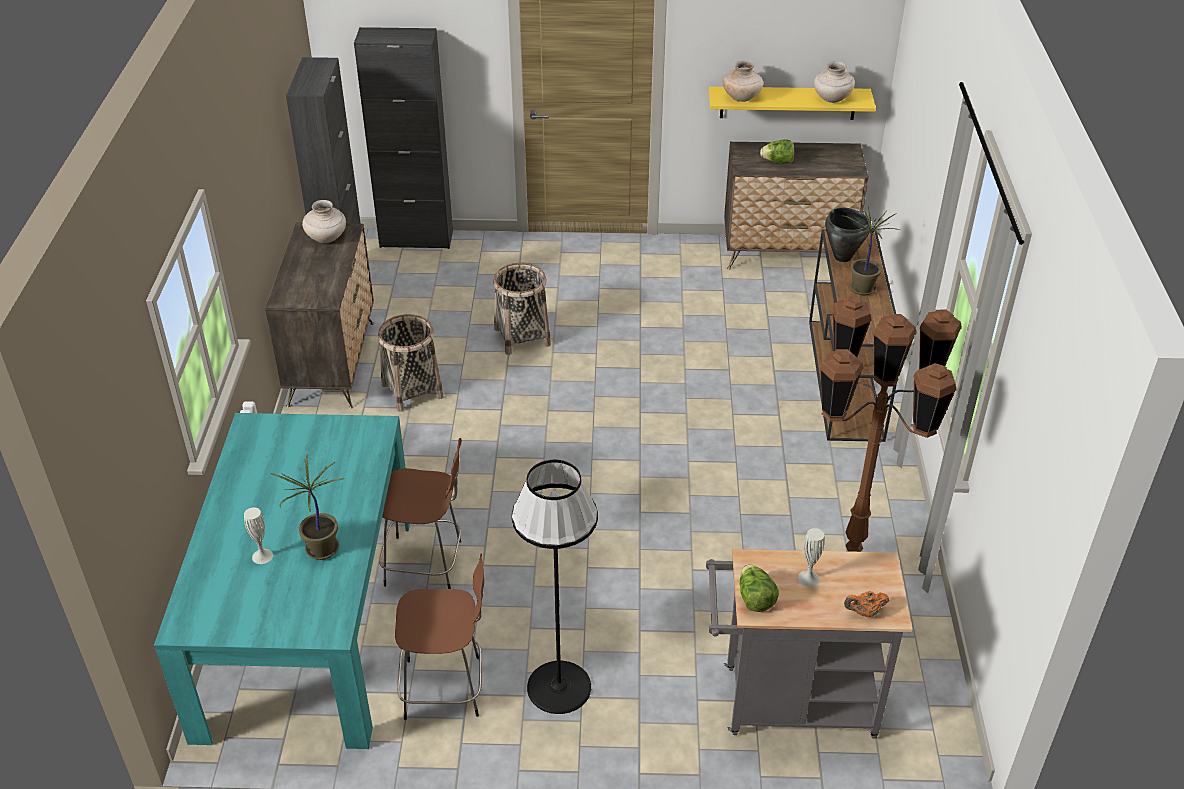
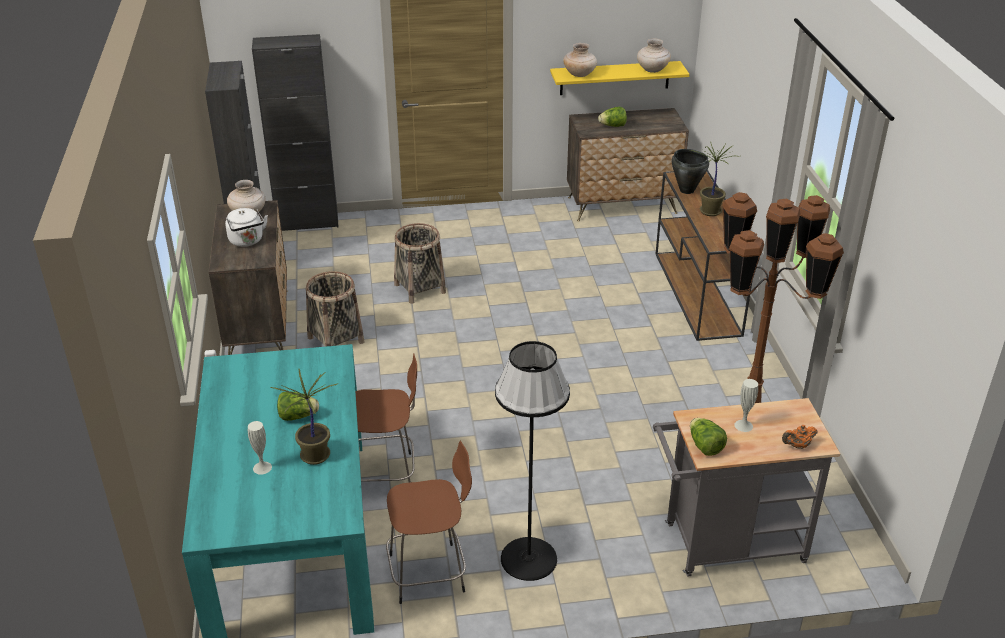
camera: 10 degrees left, 5 degrees down
none -> white kettle [225,208,268,247]
none -> lettuce [277,392,319,421]

